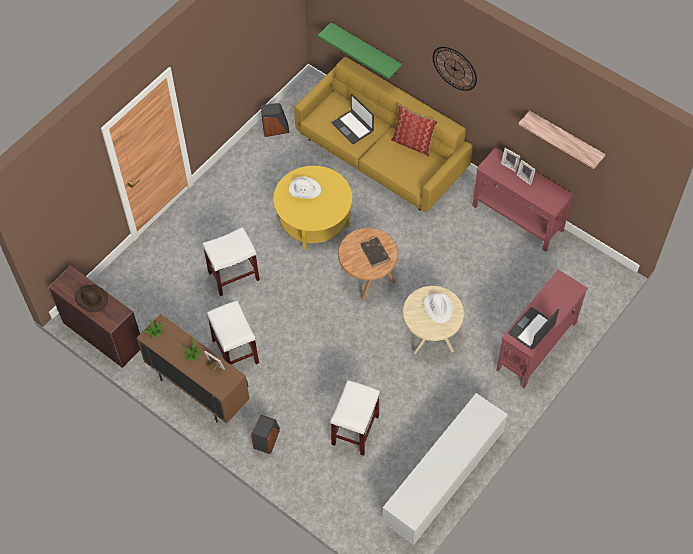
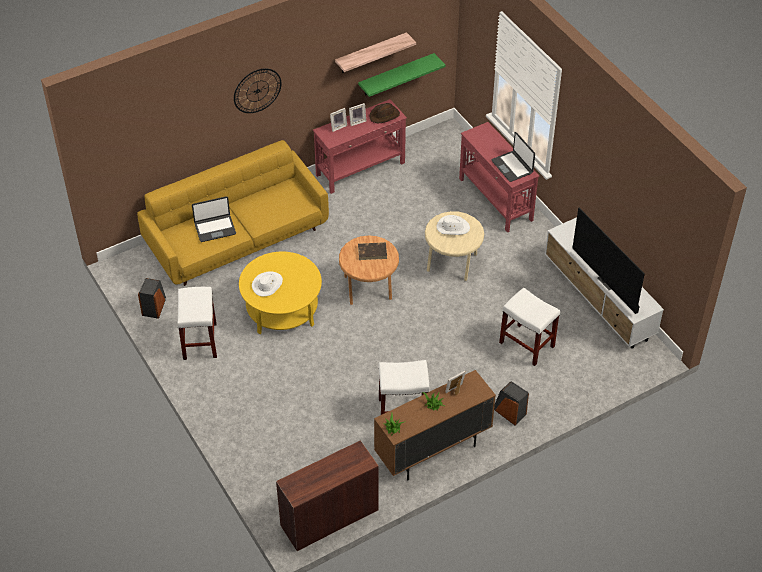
camera: 70 degrees left, 10 degrees down
brown hat [75,285,108,312] -> brown hat moved to [369,103,400,123]
white stool [202,227,260,297] -> white stool moved to [178,287,217,360]
green shelf [318,22,402,79] -> green shelf moved to [358,53,446,97]
pillow [391,105,438,157] -> none
none -> television [572,208,645,314]

